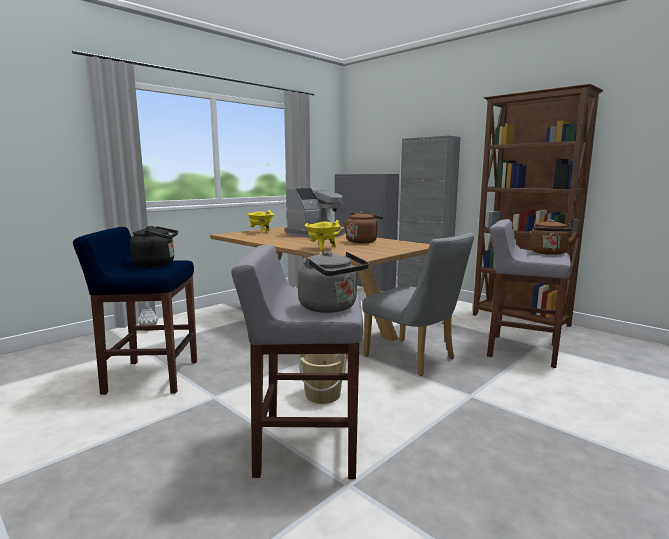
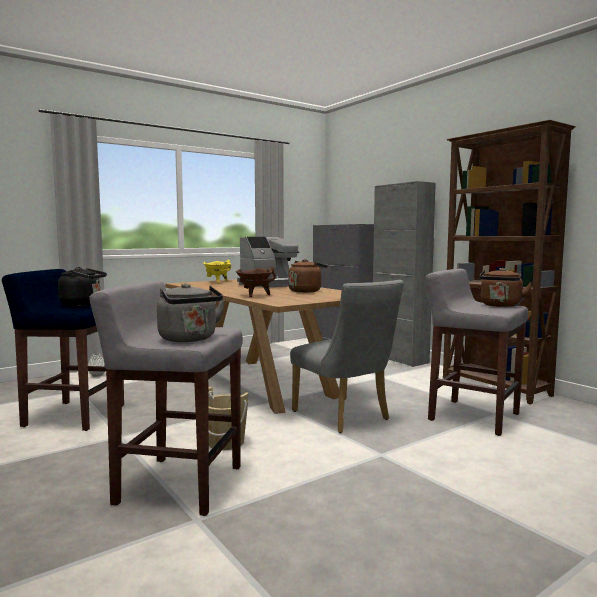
camera: 10 degrees right, 5 degrees down
yellow cooking pot [305,220,341,251] -> brown cooking pot [236,267,276,297]

